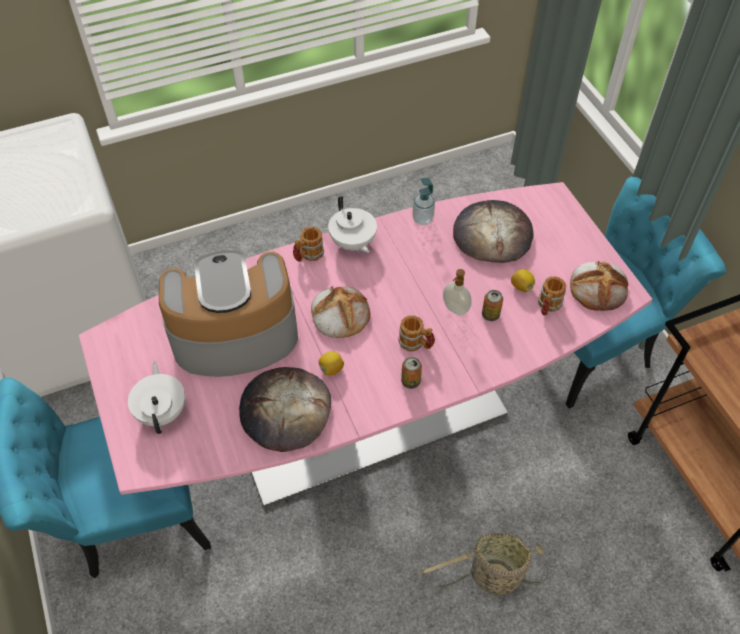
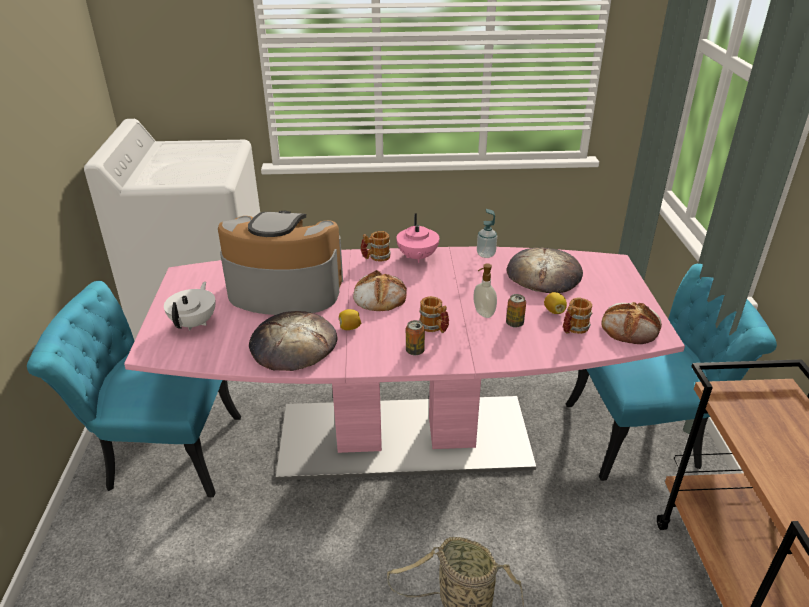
camera: 20 degrees right, 20 degrees down
white teapot [328,196,377,253] -> pink teapot [396,213,439,263]

